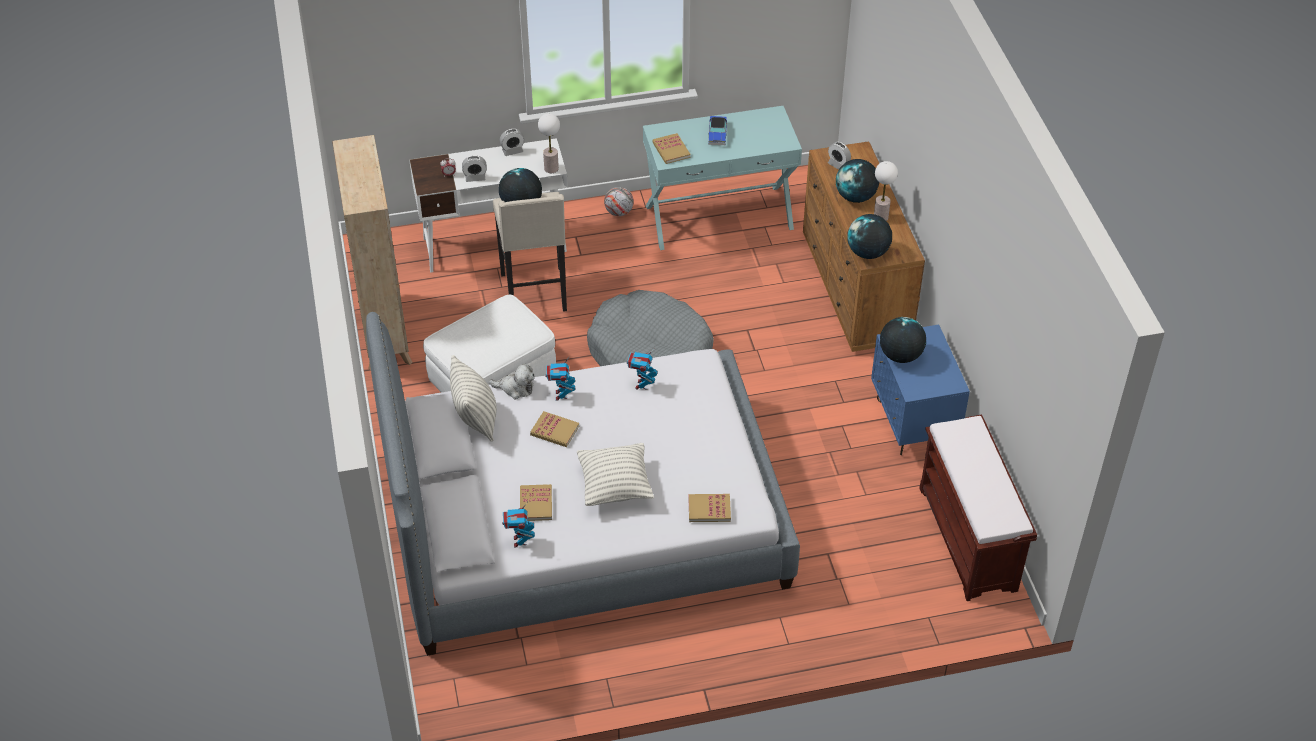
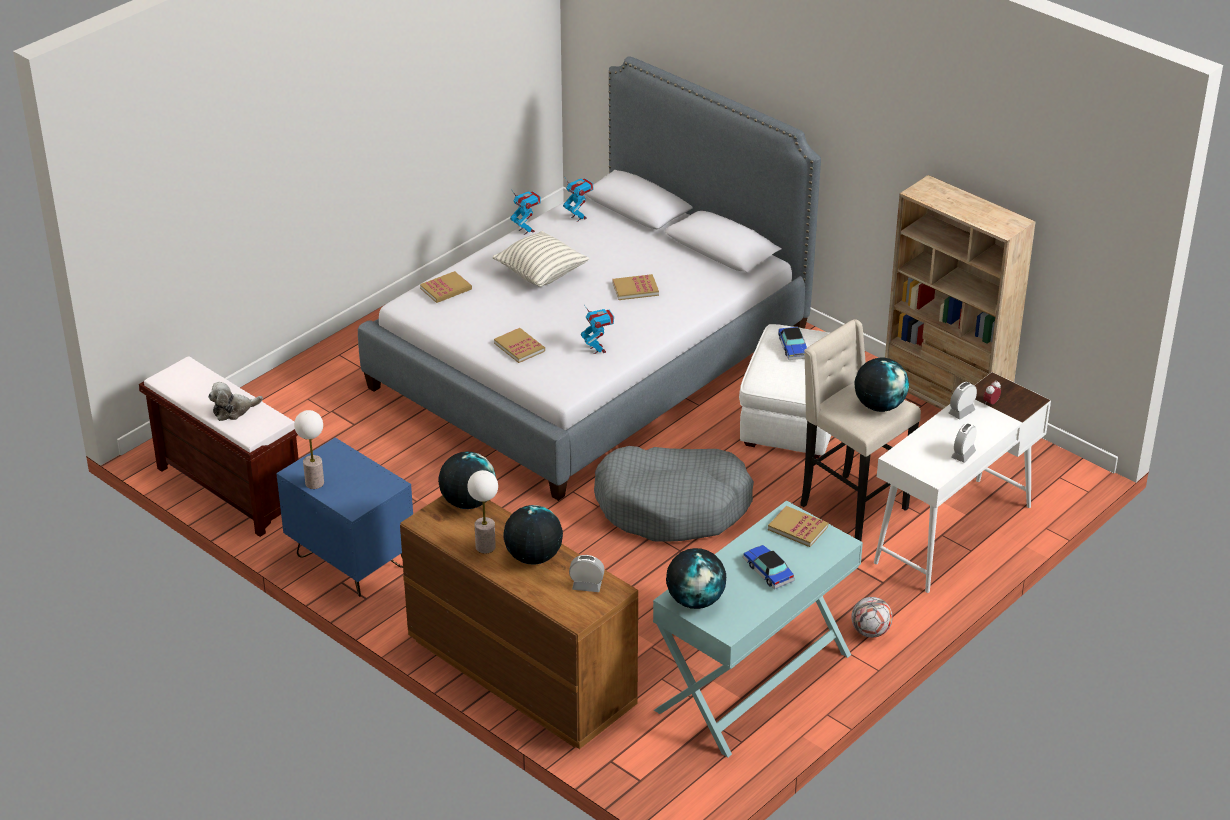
camera: 145 degrees right, 10 degrees down
pillow [450,355,497,442] -> none
plush toy [489,363,535,399] -> plush toy moved to [208,382,263,421]
book [520,484,552,521] -> book moved to [494,328,545,363]
table lamp [538,113,560,173] -> table lamp moved to [294,410,324,489]
toy robot [546,356,575,400] -> toy robot moved to [510,189,541,235]
globe [880,317,926,363] -> globe moved to [666,548,726,609]
none -> toy car [778,327,807,360]

